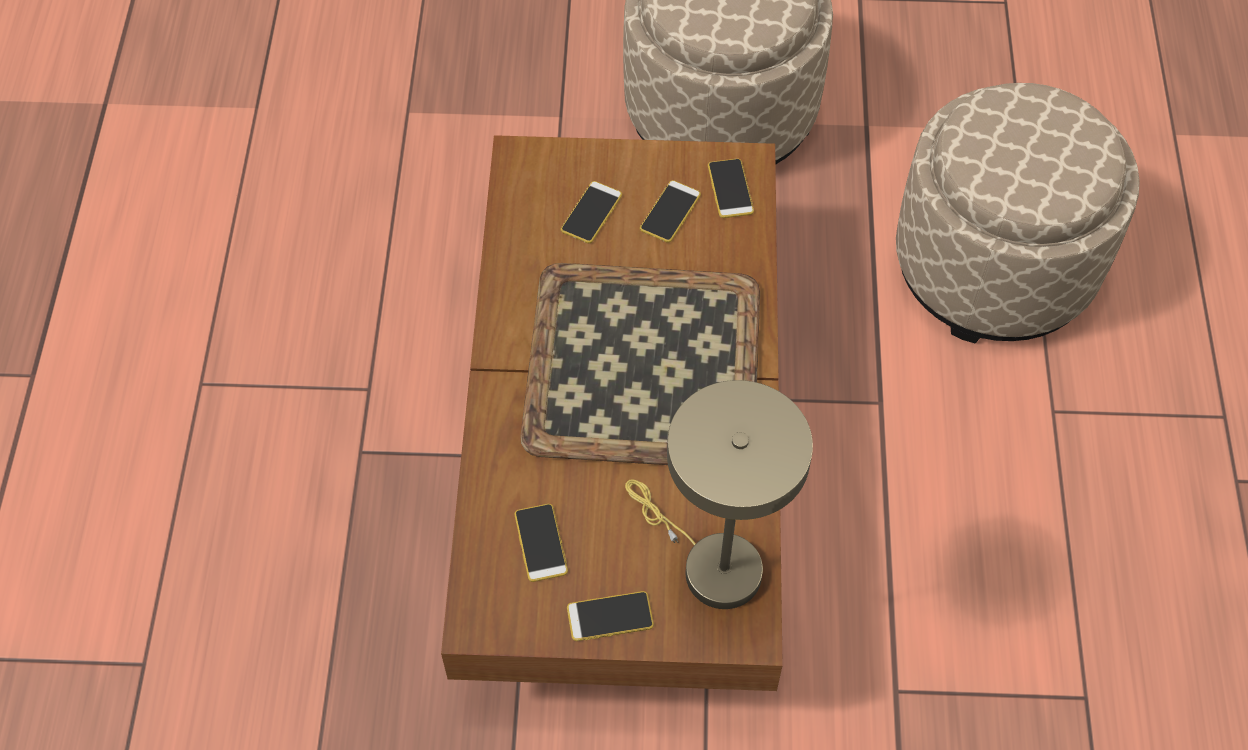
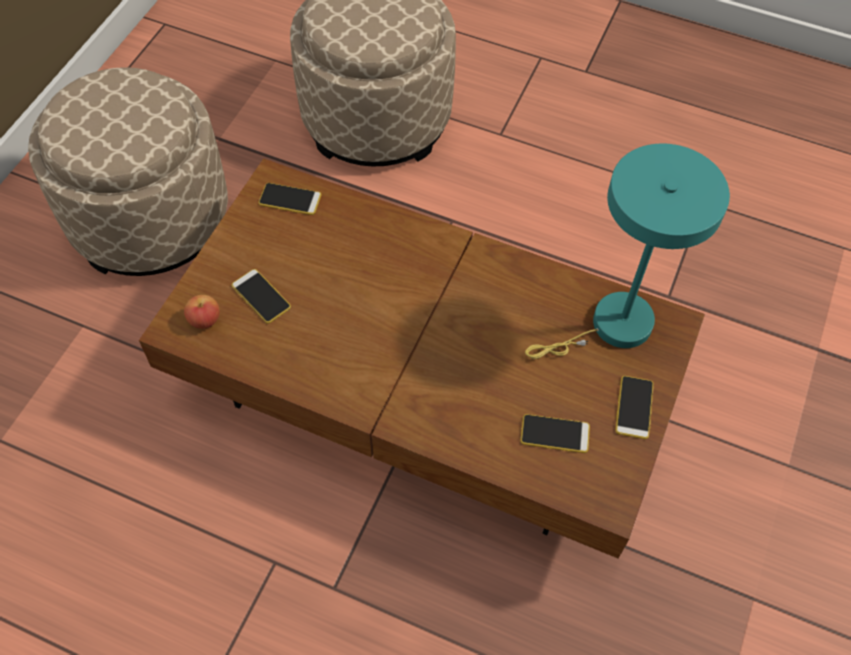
camera: 70 degrees left, 0 degrees up
tray [520,263,760,465] -> none
beige table lamp [625,380,813,609] -> turquoise table lamp [525,144,730,359]
phone [640,180,701,243] -> none
none -> apple [184,295,220,329]

